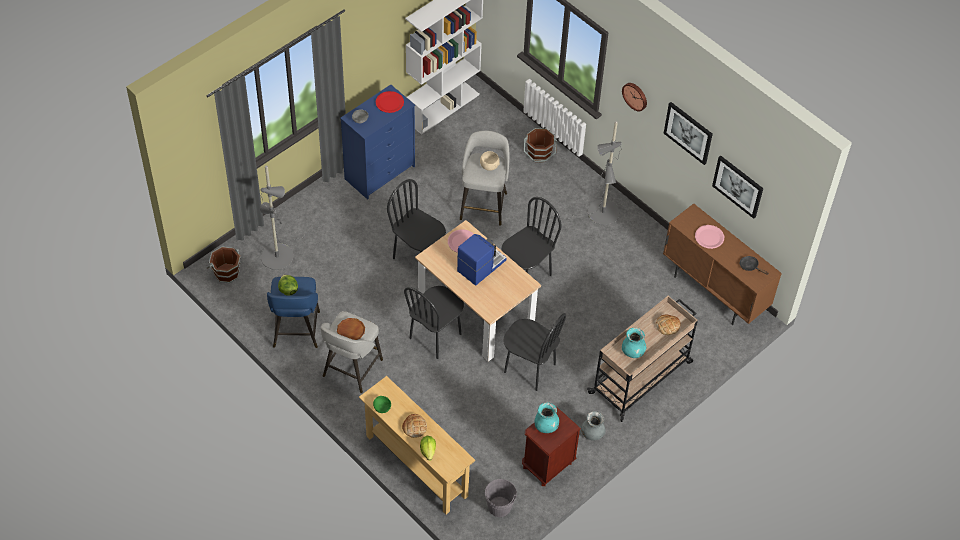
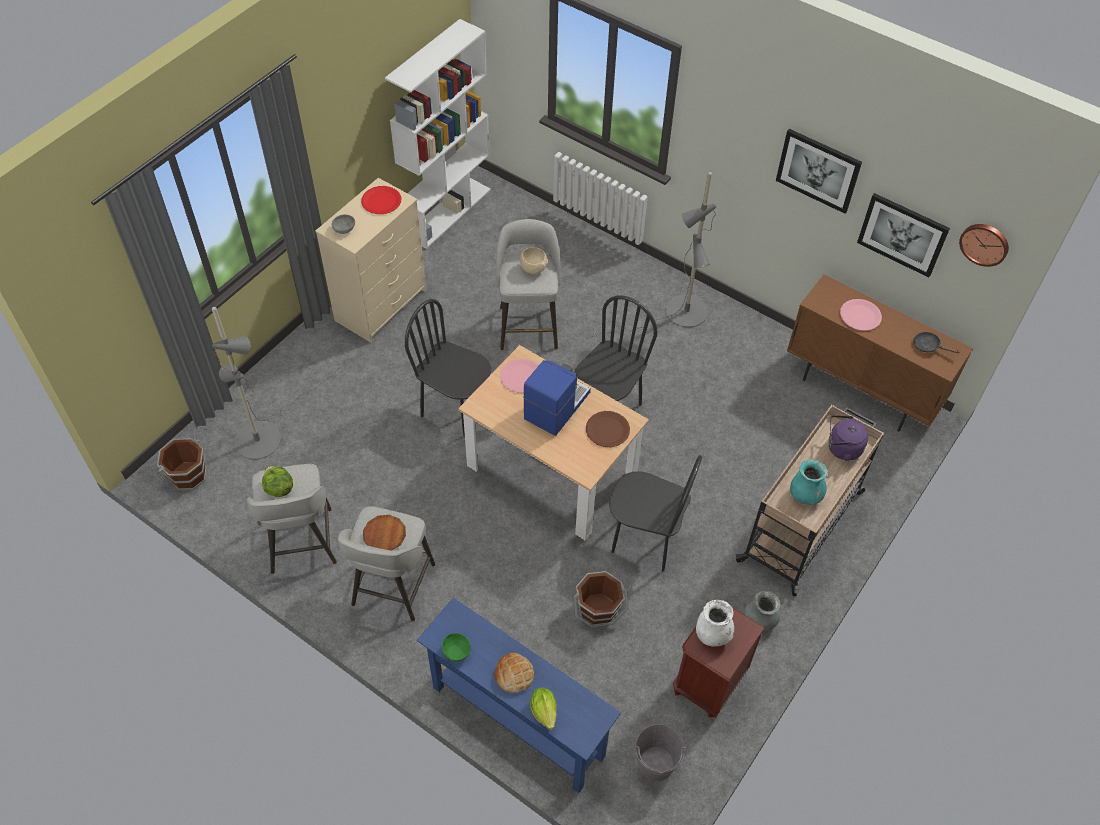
camera: 10 degrees left, 0 degrees up
blue stool [267,277,320,348] -> grey stool [247,464,337,574]
blue dresser [340,85,415,200] -> beige dresser [315,178,426,343]
beige console table [359,376,475,514] -> blue console table [417,598,621,793]
black chair [404,286,464,359] -> none
brown bucket [524,128,557,163] -> brown bucket moved to [574,571,628,627]
turquoise vase [535,402,559,433] -> white vase [696,600,734,647]
wall clock [622,83,647,111] -> wall clock moved to [959,224,1009,267]
bread [656,315,681,335] -> purple kettle [828,415,868,461]
none -> brown plate [586,411,630,447]

